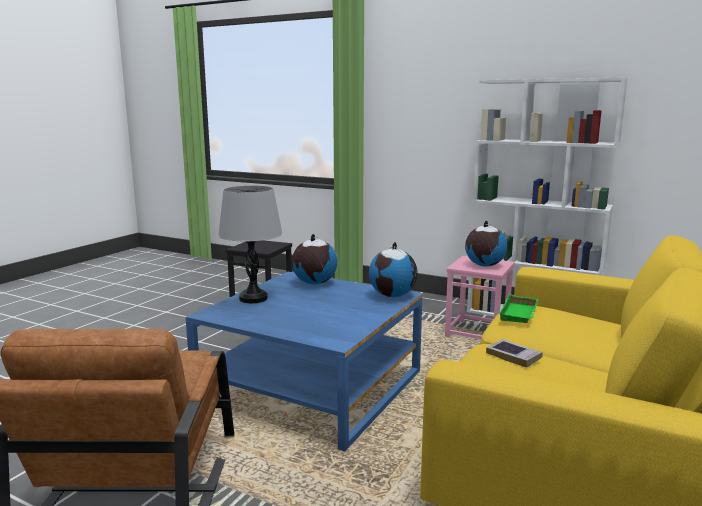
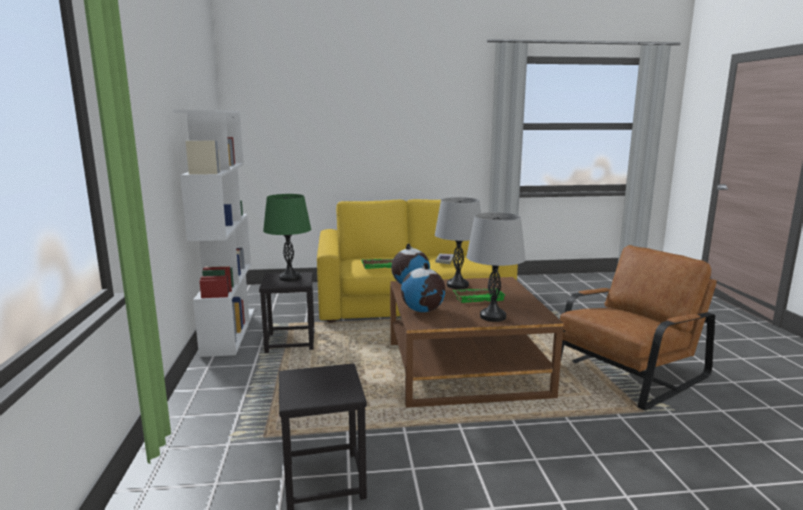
camera: 125 degrees left, 0 degrees up
blue coffee table [186,272,423,452] -> brown coffee table [390,277,564,408]
pink stool [445,256,515,339] -> black stool [259,272,314,353]
globe [465,221,507,267] -> green table lamp [263,194,311,282]
none -> grey table lamp [435,197,481,289]
none -> green tray [453,288,505,303]

